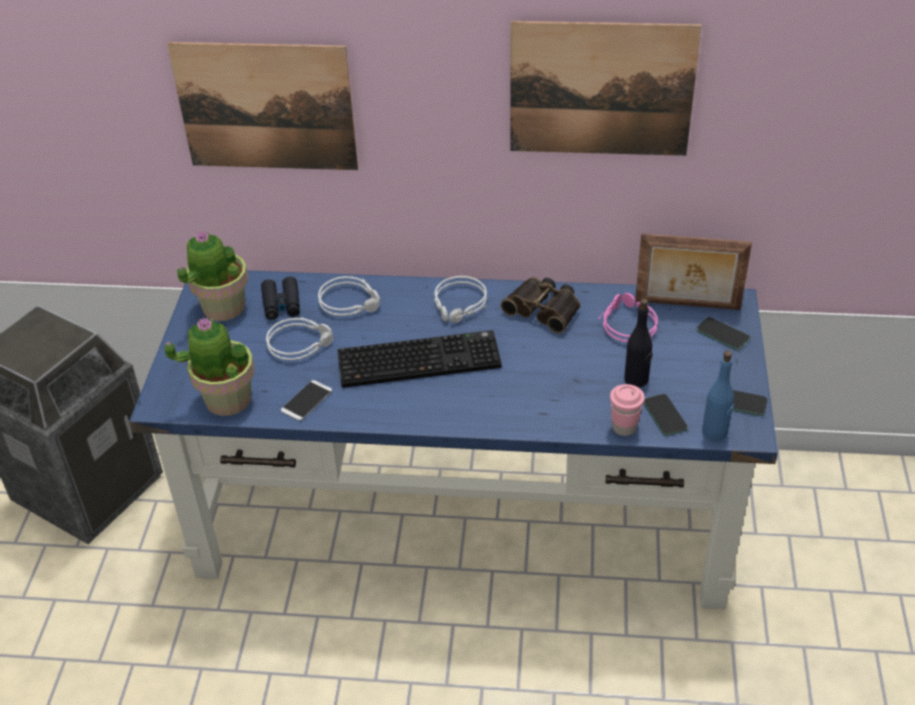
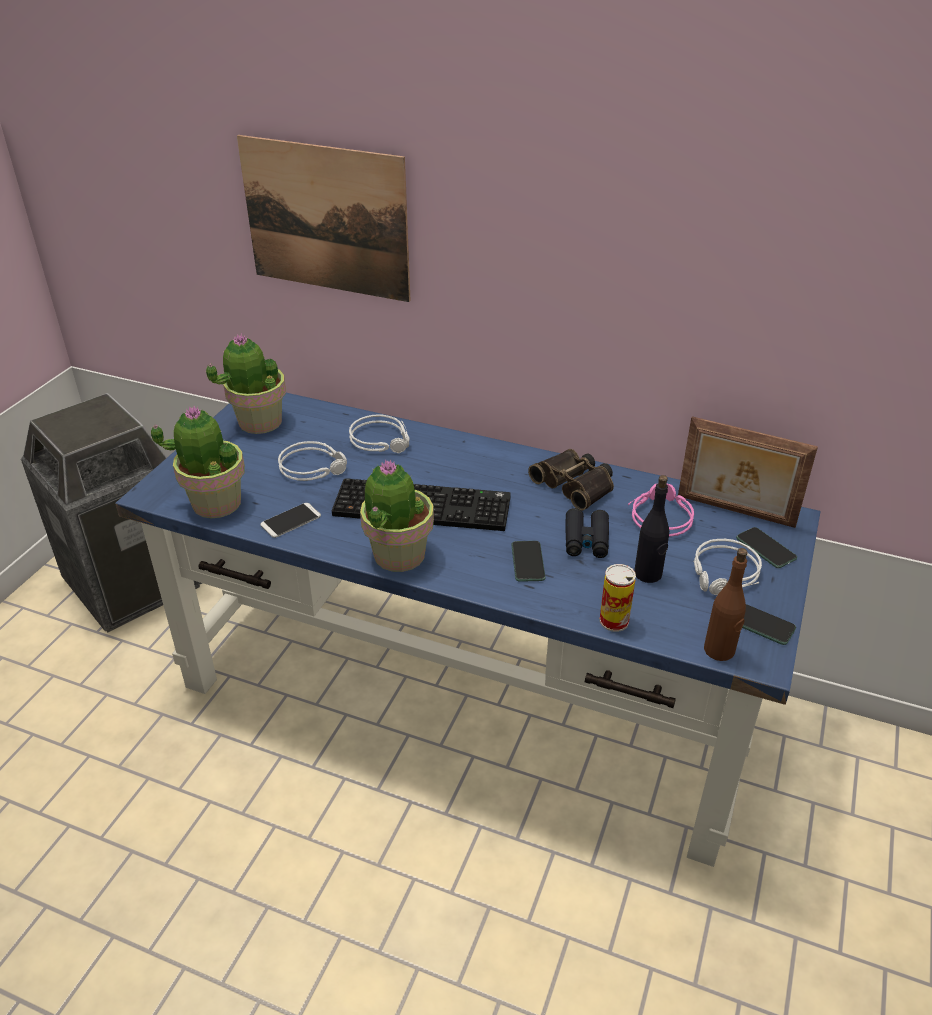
camera: 15 degrees right, 5 degrees down
black binoculars [261,277,300,320] -> black binoculars moved to [565,508,609,558]
grey headphones [434,276,487,323] -> grey headphones moved to [693,539,762,595]
picture [510,21,702,156] -> none
pink cup [610,384,645,436] -> can [600,564,636,632]
phone [644,394,688,436] -> phone moved to [511,541,545,582]
blue bottle [702,351,734,441] -> brown bottle [704,548,747,661]
none -> potted plant [360,459,434,572]

